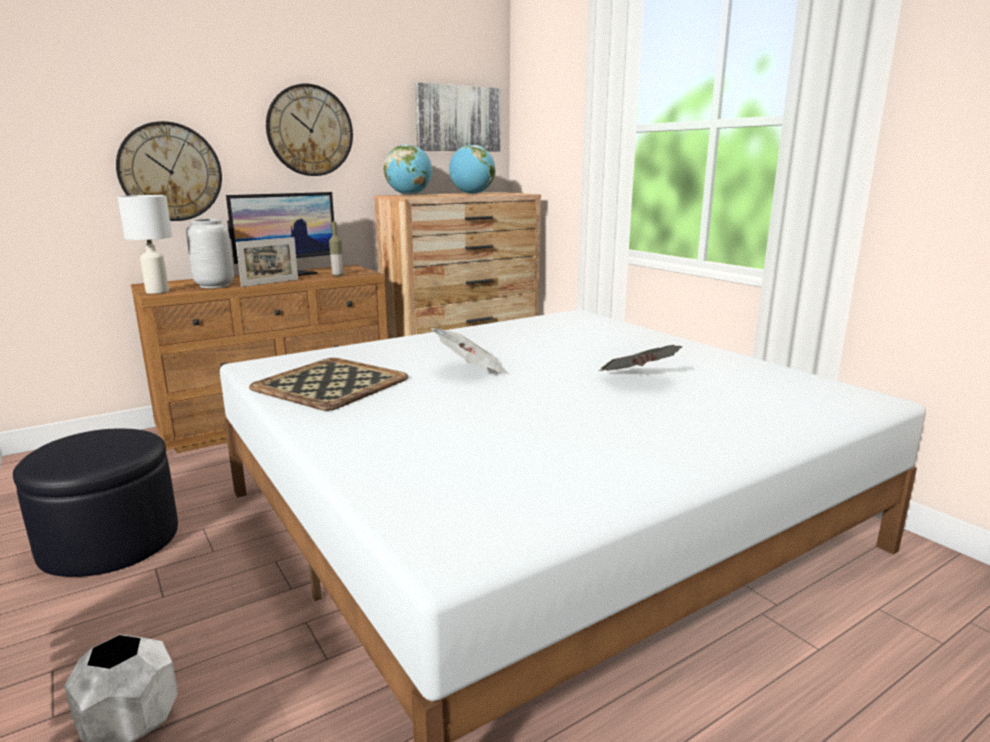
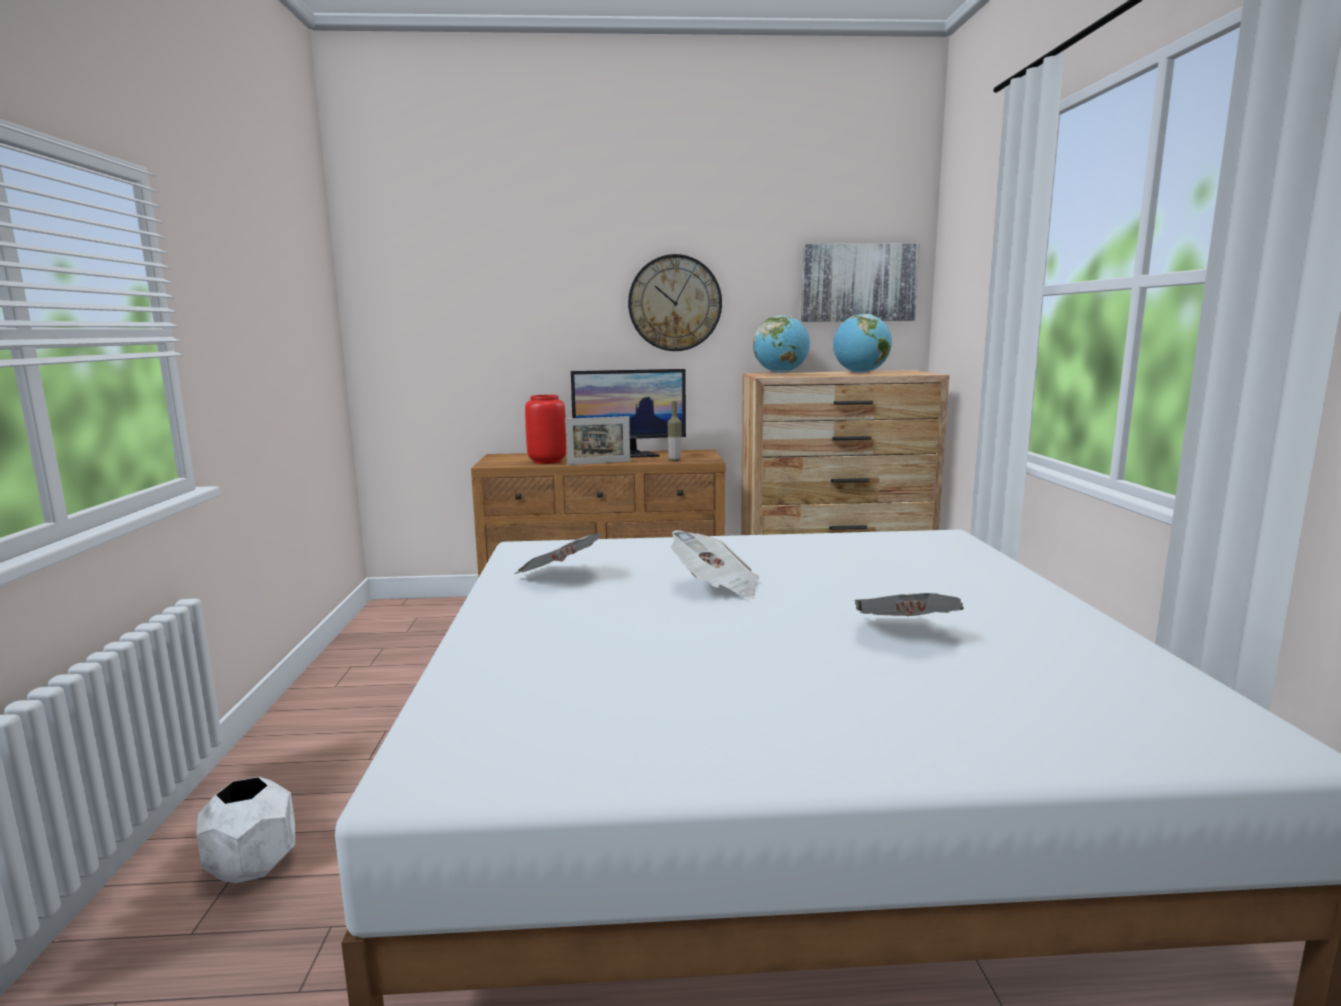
camera: 30 degrees right, 5 degrees down
black ottoman [13,429,178,577] -> none
wall clock [116,121,222,221] -> none
white table lamp [117,195,172,294] -> none
grey vase [186,219,234,288] -> red vase [525,395,567,464]
tray [249,358,408,411] -> newspaper [514,534,602,574]

